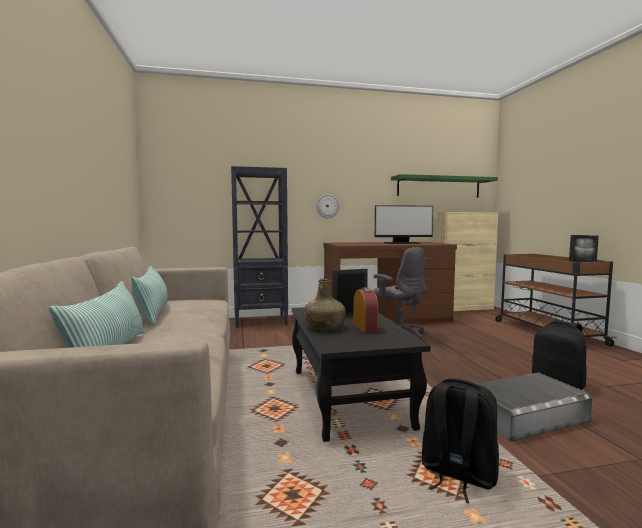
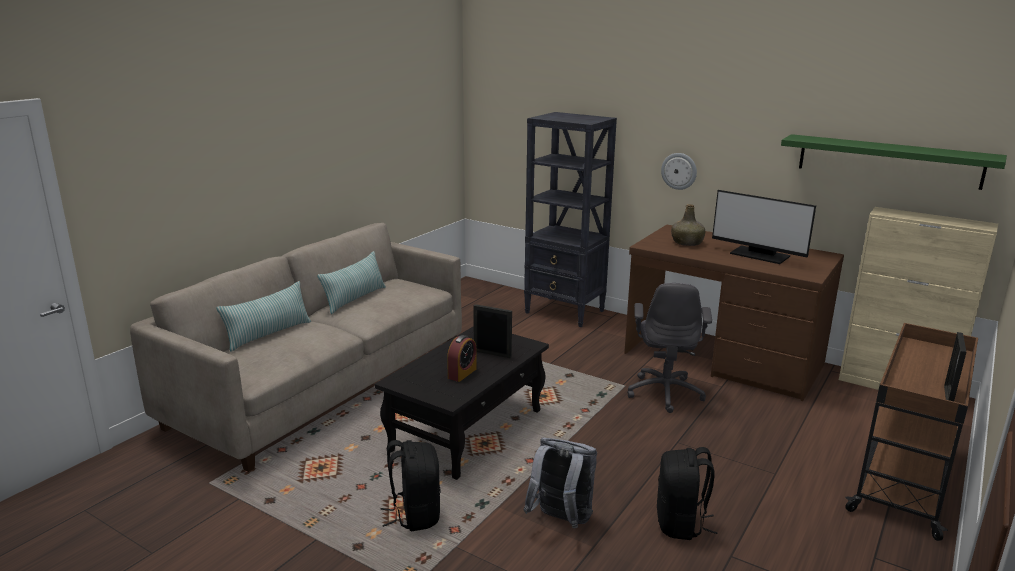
camera: 45 degrees right, 15 degrees up
green bottle [304,279,345,330] -> green bottle moved to [671,204,706,246]
grey storage box [477,373,592,441] -> grey backpack [524,438,597,528]

